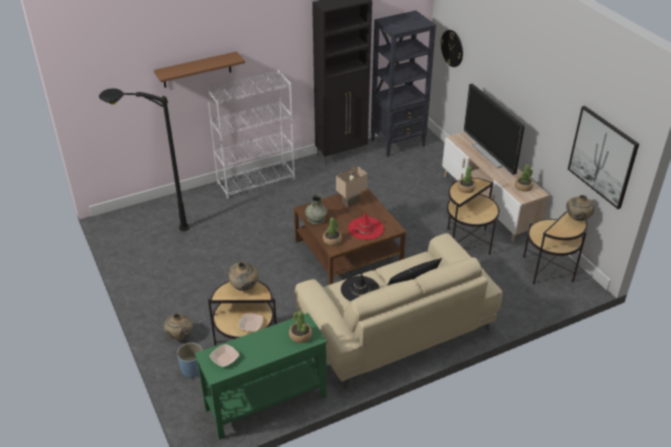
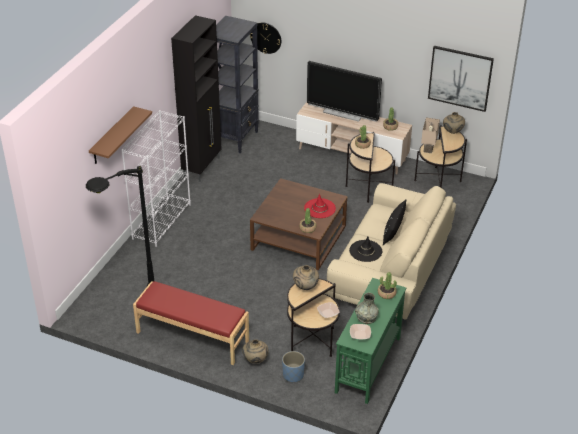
camera: 40 degrees left, 0 degrees up
grey vase [305,194,327,225] -> grey vase moved to [355,293,379,324]
beige table lamp [336,166,368,207] -> beige table lamp moved to [421,117,440,153]
none -> red bench [133,281,249,365]

